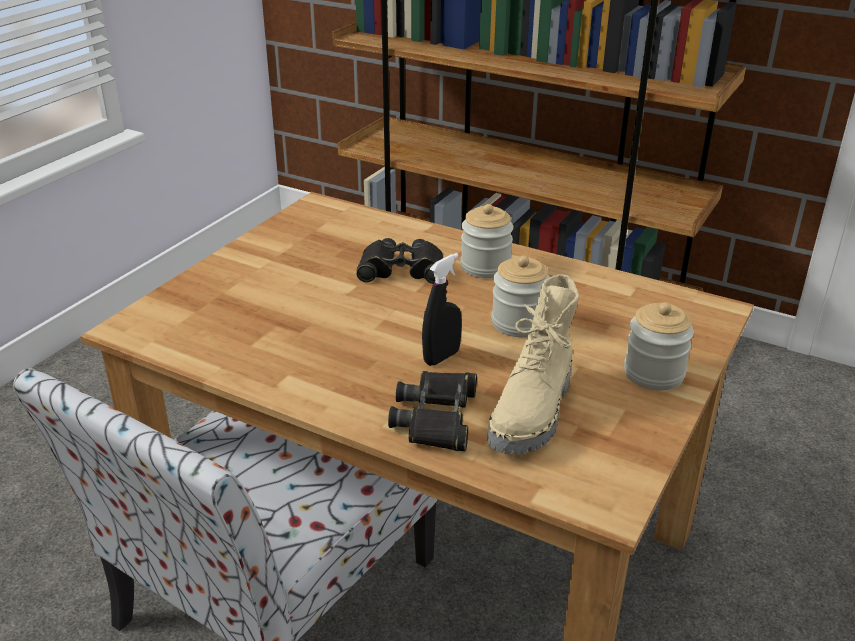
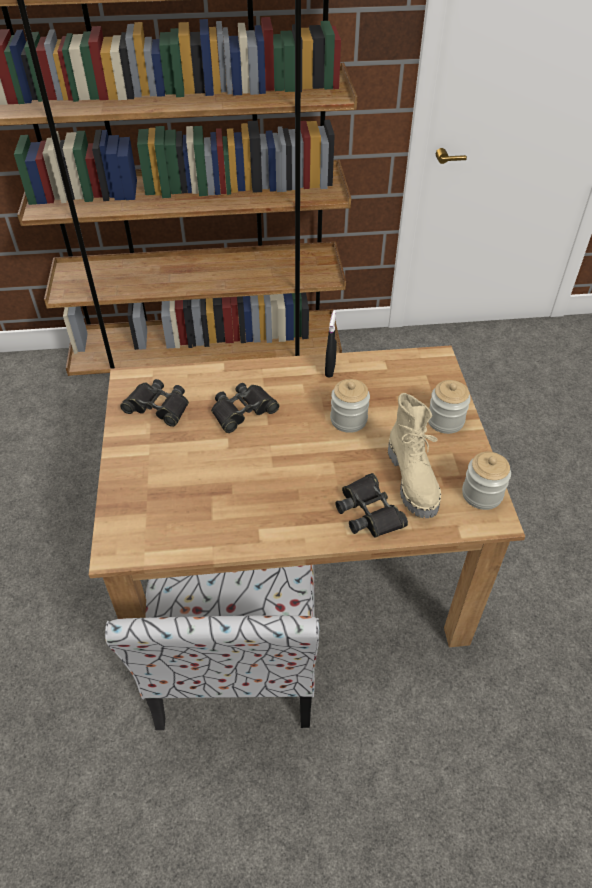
camera: 35 degrees left, 15 degrees up
black spray bottle [422,253,462,366] -> black spray bottle moved to [325,311,337,378]
jar [461,204,514,279] -> jar moved to [462,452,511,510]
none -> black binoculars [120,379,189,427]

